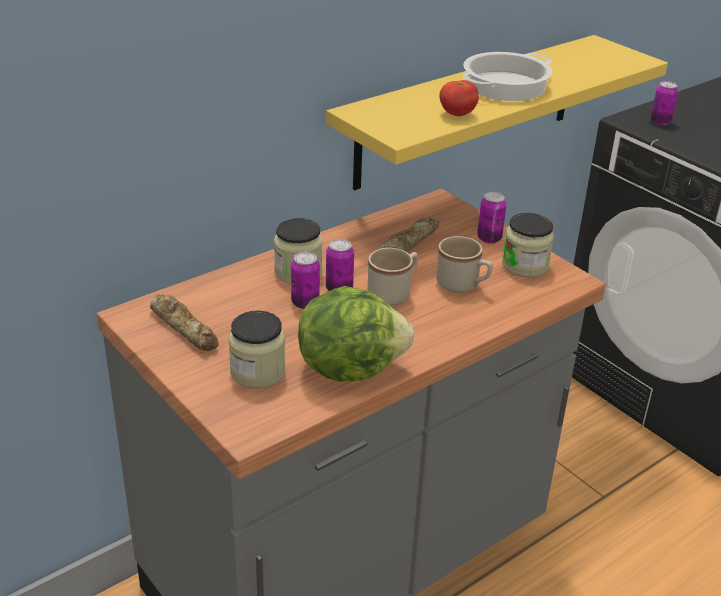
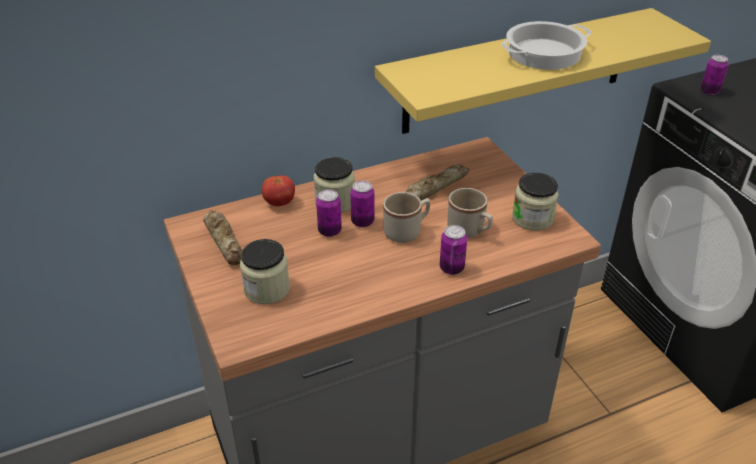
camera: 15 degrees right, 5 degrees up
lettuce [298,286,414,381] -> none
tomato [439,80,479,116] -> tomato moved to [262,176,295,206]
can [477,192,507,244] -> can moved to [440,225,467,275]

